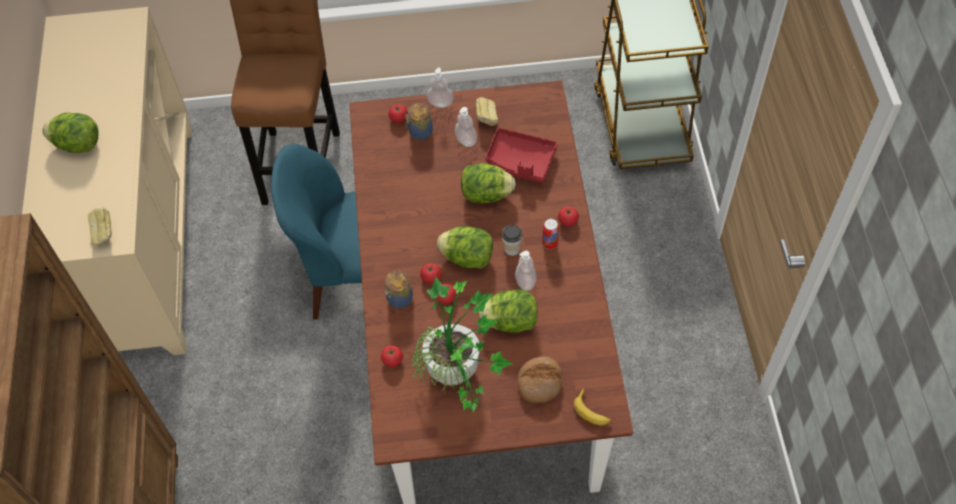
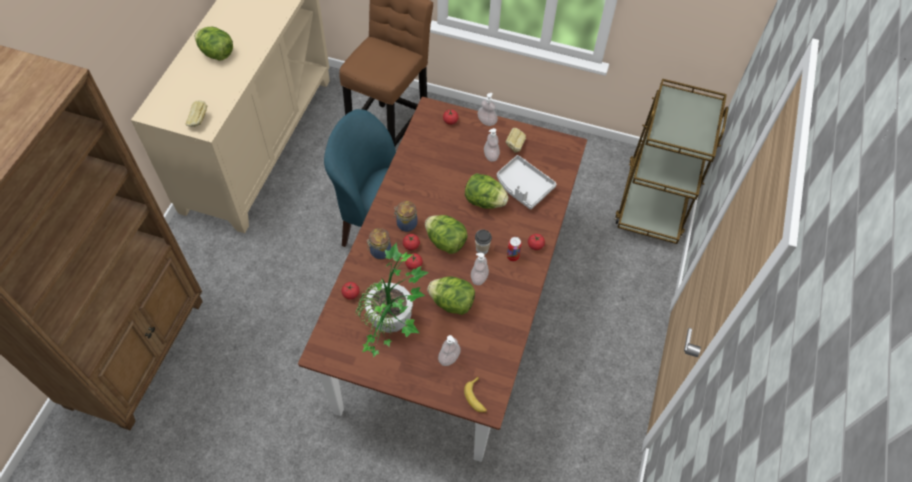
camera: 20 degrees right, 0 degrees up
jar [405,103,433,140] -> jar moved to [394,201,417,232]
red tray [486,128,558,183] -> grey tray [497,155,557,210]
bread [518,357,562,403] -> soap dispenser [438,335,461,366]

